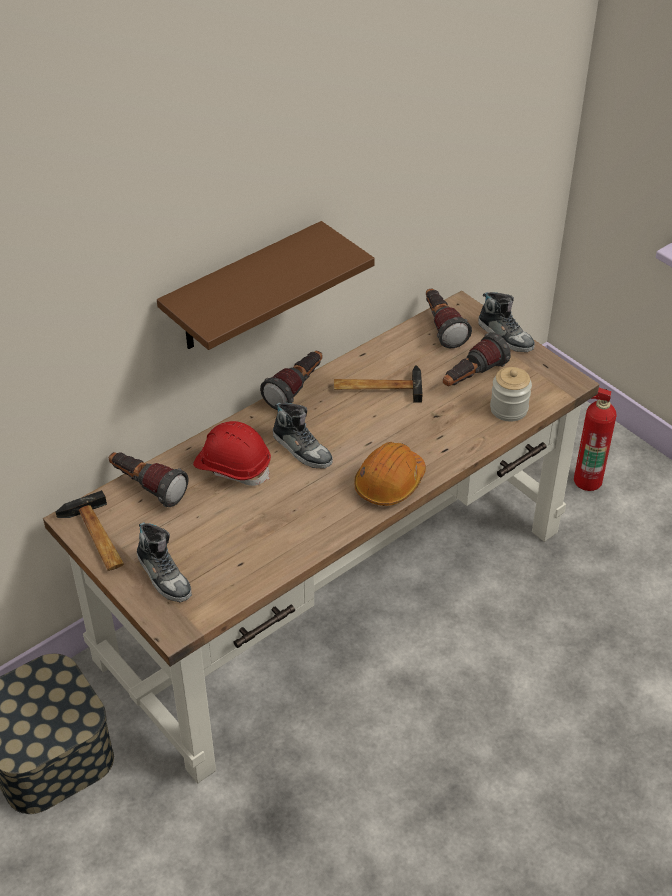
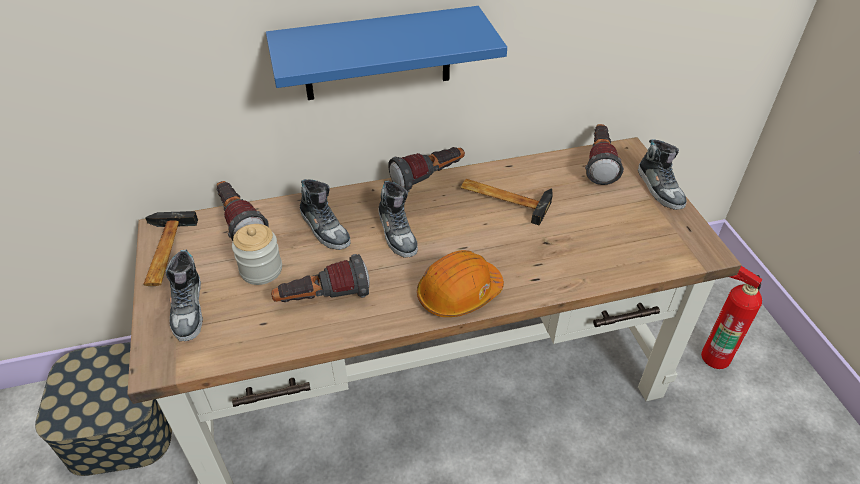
camera: 25 degrees right, 0 degrees up
brown shelf [157,221,375,350] -> blue shelf [266,6,507,100]
red hard hat [193,421,271,486] -> shoe [300,179,351,250]
flashlight [443,332,511,386] -> flashlight moved to [271,254,370,302]
jar [490,367,532,422] -> jar moved to [232,224,282,285]

